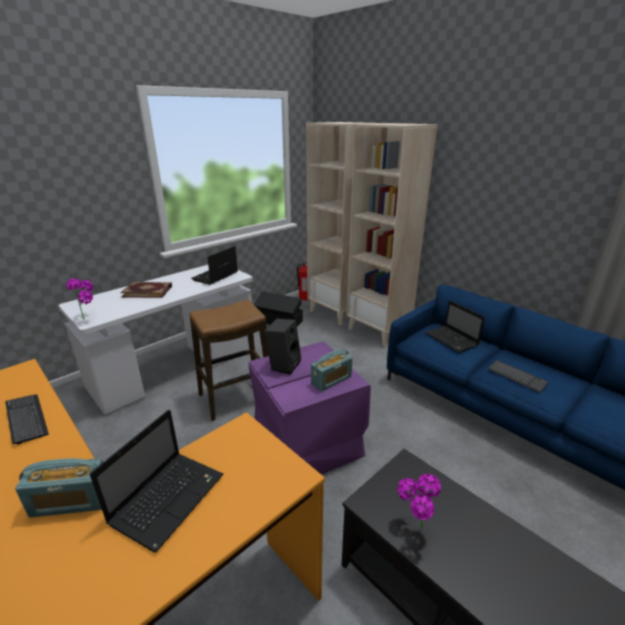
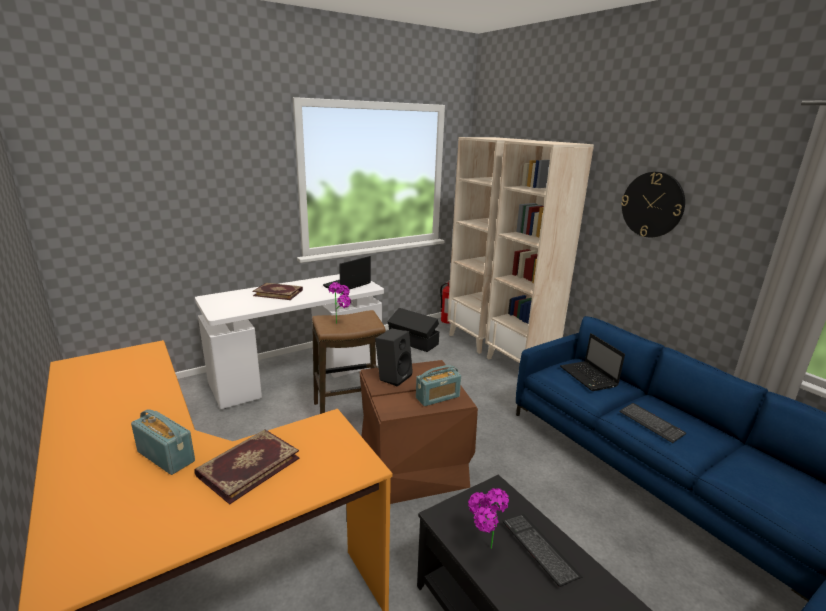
camera: 10 degrees right, 5 degrees down
keyboard [5,394,49,445] -> keyboard moved to [503,514,583,587]
radio [15,458,103,518] -> radio turned 150 degrees counterclockwise [131,409,195,475]
potted plant [66,278,93,319] -> potted plant moved to [328,282,351,324]
laptop [90,410,223,553] -> book [194,429,300,504]
purple storage box [248,341,371,475] -> brown storage box [360,360,478,504]
none -> wall clock [621,172,685,238]

